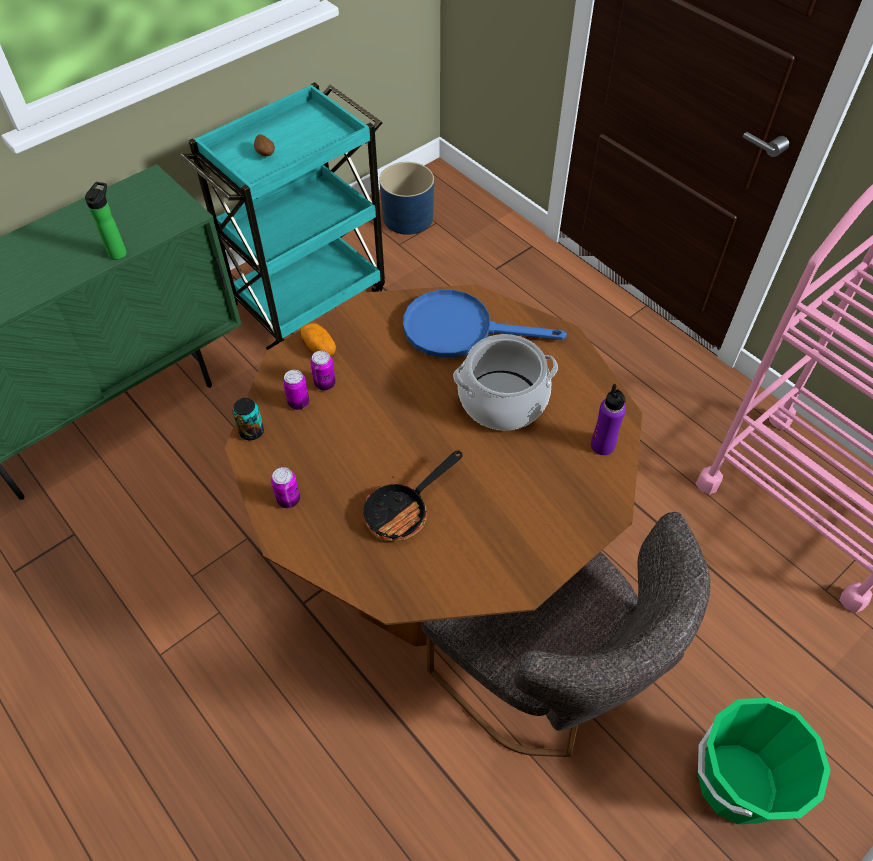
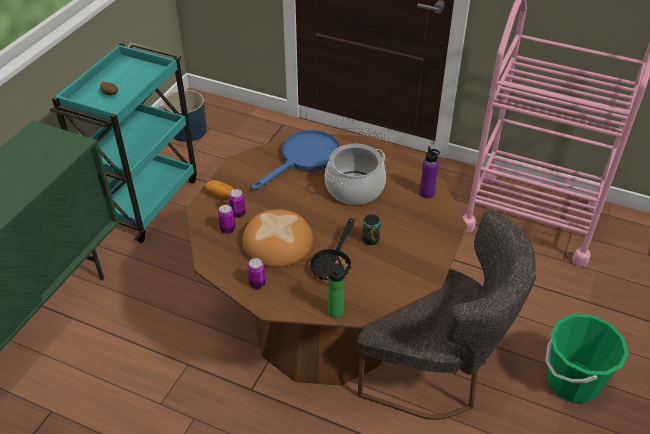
camera: 25 degrees left, 10 degrees down
bottle [85,182,127,260] -> bottle moved to [328,257,345,318]
can [233,398,264,440] -> can moved to [362,214,381,245]
blue frying pan [403,290,567,358] -> blue frying pan turned 150 degrees clockwise [252,130,340,190]
none -> bread [242,209,313,268]

